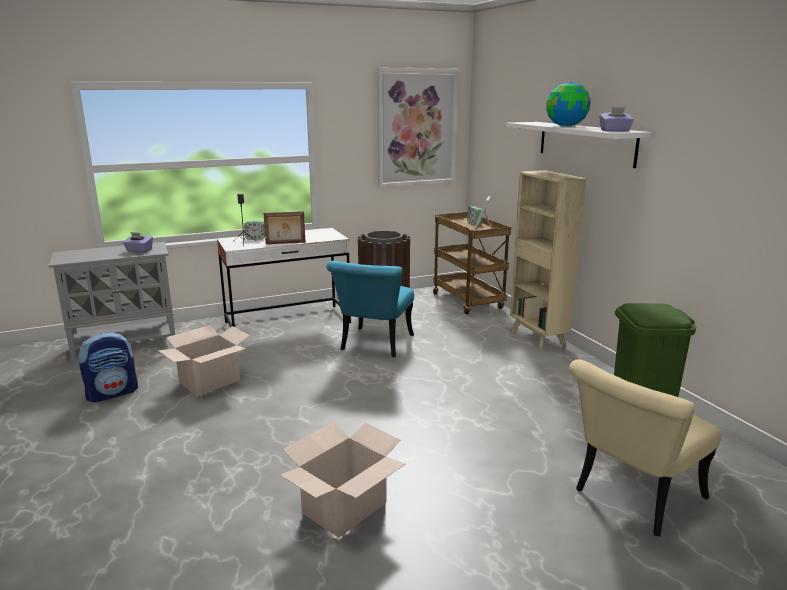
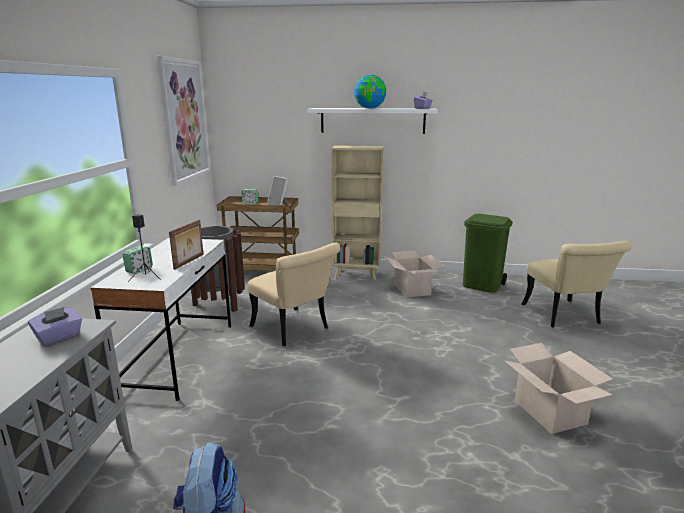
camera: 60 degrees left, 0 degrees up
cardboard box [158,325,250,396] -> cardboard box moved to [384,250,445,298]
turquoise chair [326,261,414,357] -> beige chair [247,243,340,346]

